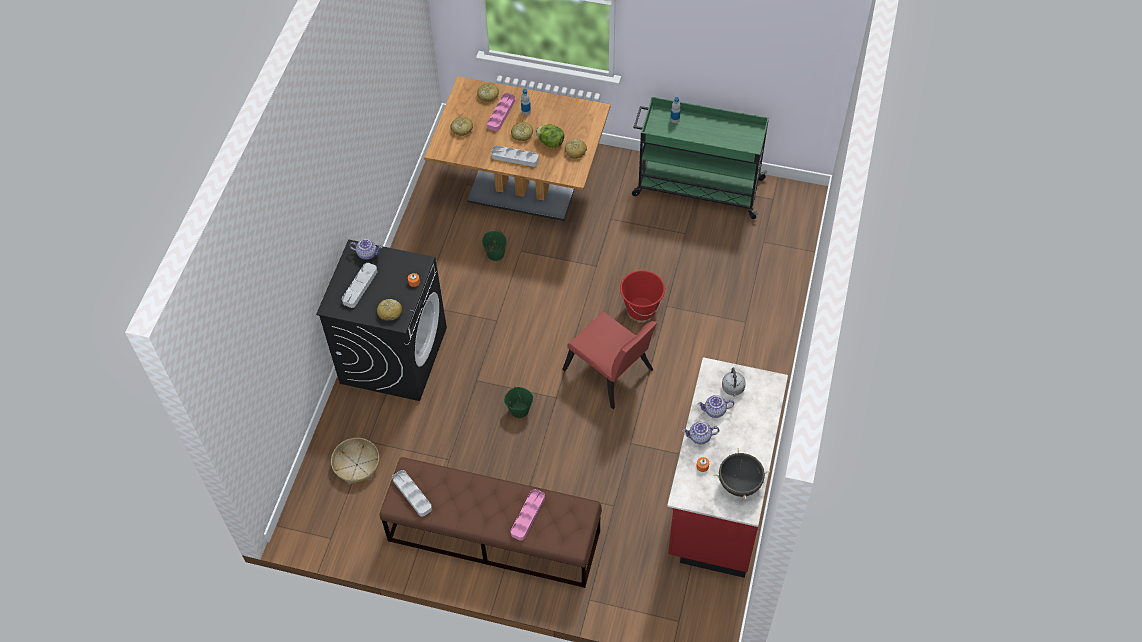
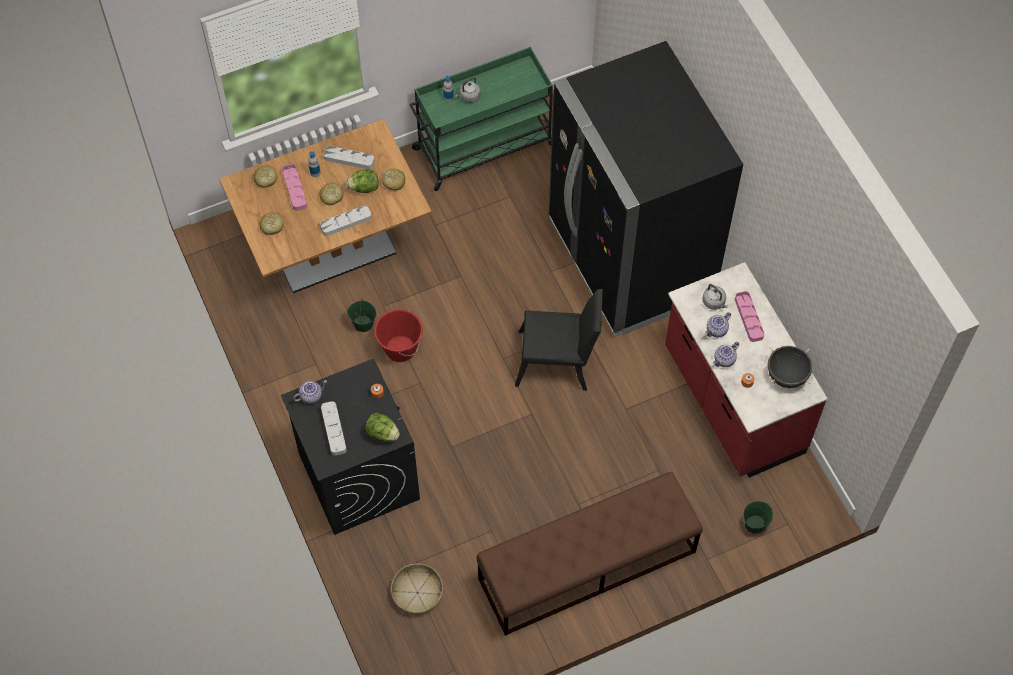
camera: 40 degrees left, 5 degrees up
bread [377,299,402,321] -> lettuce [365,413,400,442]
grey tray [392,470,432,517] -> grey tray moved to [323,146,375,169]
green bucket [504,387,533,418] -> green bucket moved to [744,501,773,533]
pink tray [511,489,545,541] -> pink tray moved to [735,291,764,342]
red chair [562,311,657,409] -> black chair [515,289,603,391]
red bucket [620,270,665,321] -> red bucket moved to [374,309,423,362]
none -> grey kettle [455,77,481,103]
none -> black fridge [549,41,743,336]

